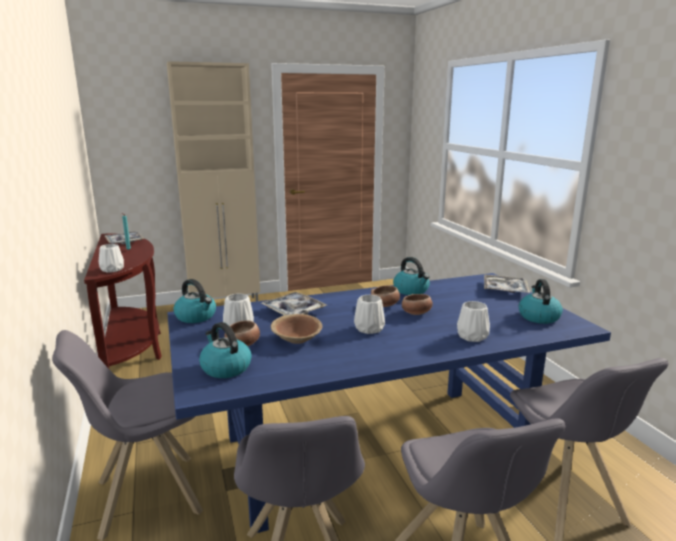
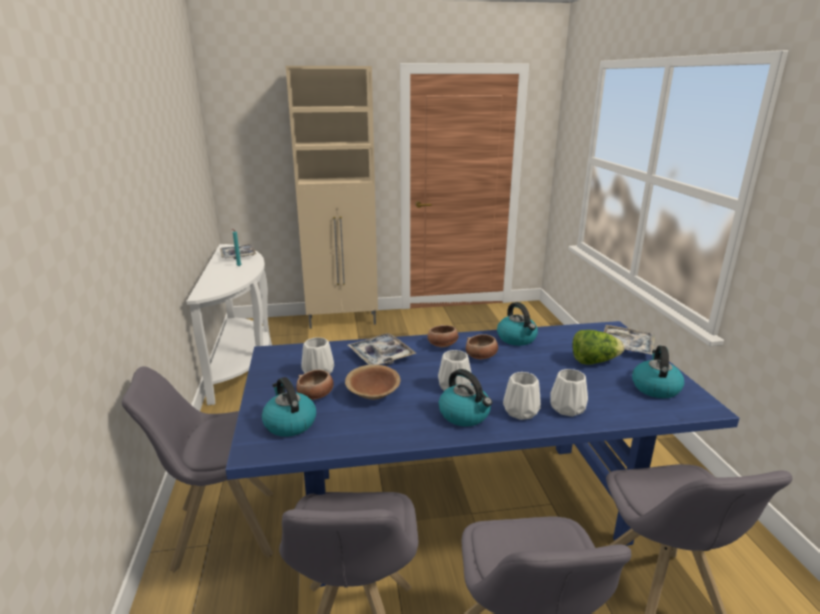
camera: 10 degrees right, 5 degrees up
brown console table [84,233,162,368] -> white console table [186,244,272,405]
white vase [99,244,124,273] -> white vase moved to [503,372,541,420]
kettle [173,279,216,323] -> kettle moved to [439,369,492,426]
bowl [402,294,433,315] -> bowl moved to [427,324,459,347]
none -> lettuce [572,330,624,365]

